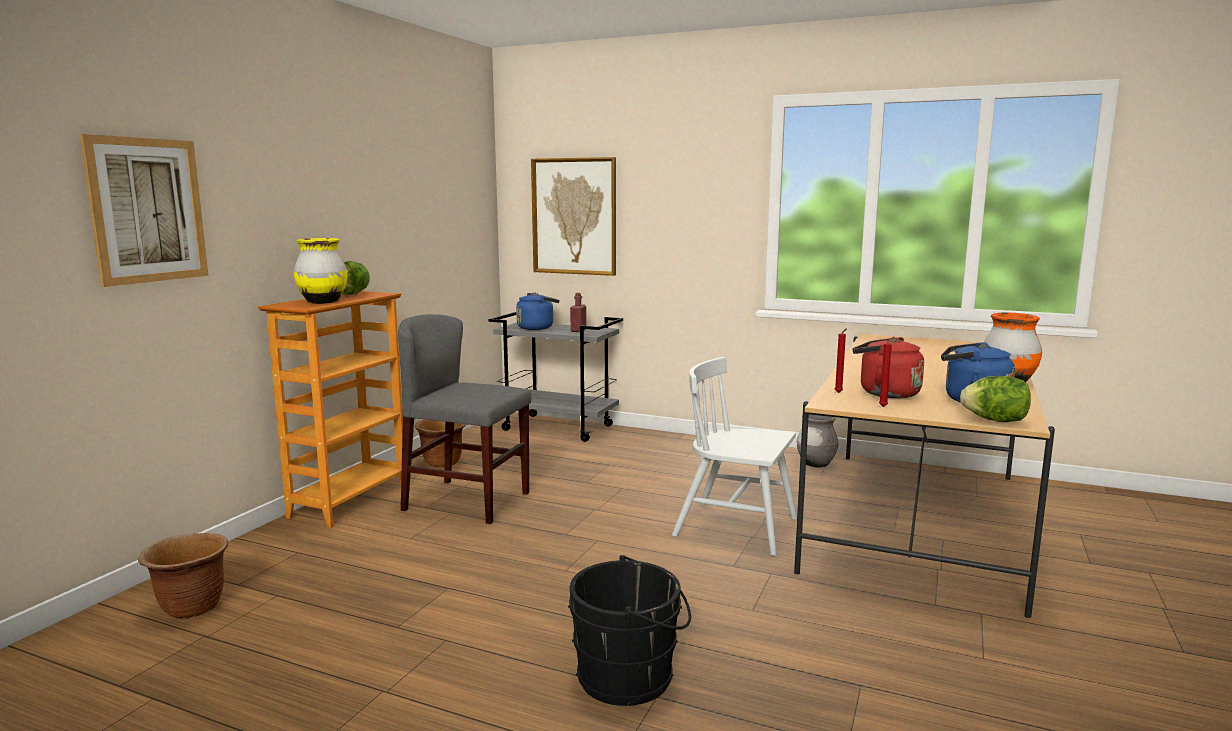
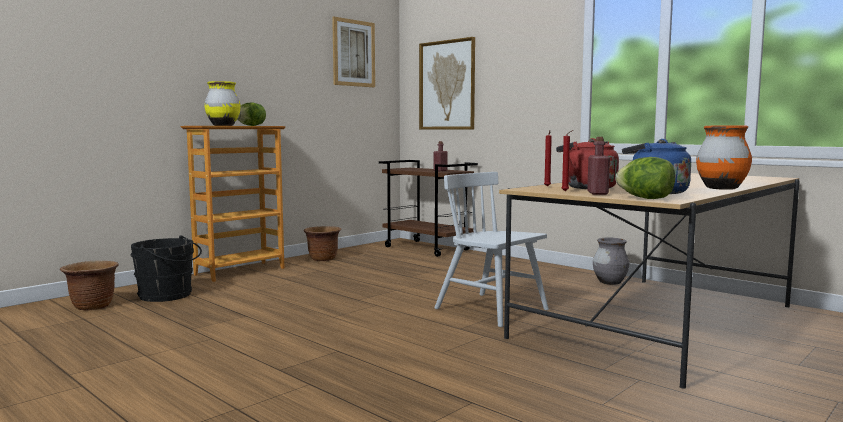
camera: 20 degrees right, 5 degrees down
picture [79,134,208,287] -> picture moved to [332,17,375,87]
grey chair [398,314,531,524] -> none
grey cart [488,312,623,442] -> brown cart [379,160,478,257]
blue kettle [516,292,560,330] -> none
black bucket [568,555,691,706] -> black bucket moved to [130,235,202,302]
none -> red bottle [587,137,610,195]

